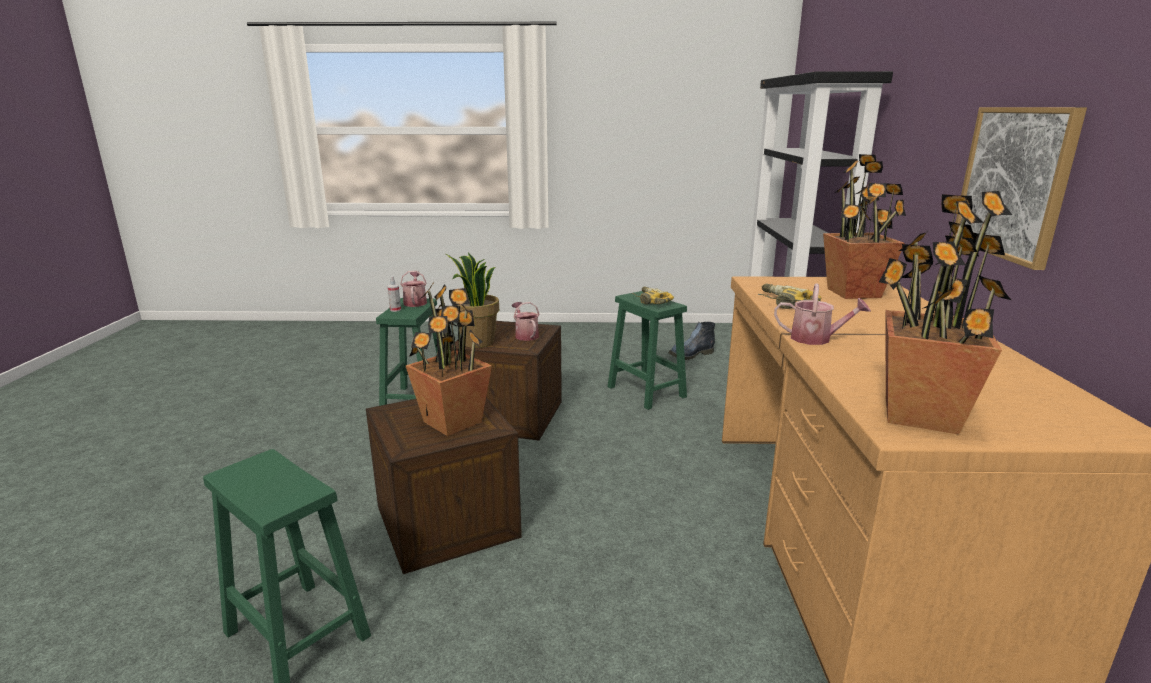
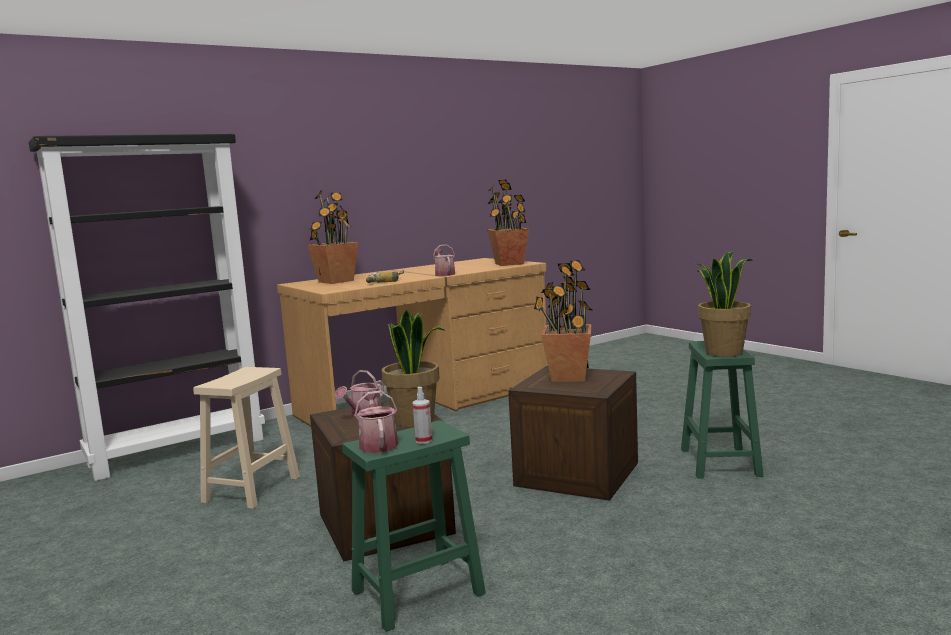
camera: 125 degrees left, 10 degrees down
watering can [400,271,427,307] -> watering can turned 120 degrees clockwise [354,391,398,453]
green stool [607,291,687,410] -> beige stool [193,367,300,509]
power drill [632,286,674,304] -> none
boot [668,322,715,360] -> none
picture [953,107,1087,270] -> none
none -> potted plant [696,251,753,357]

